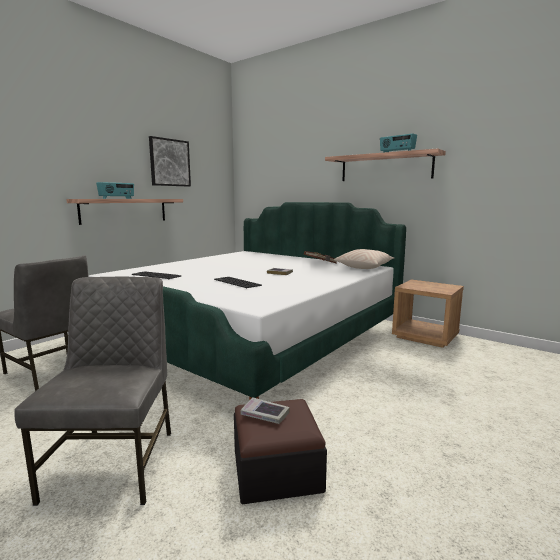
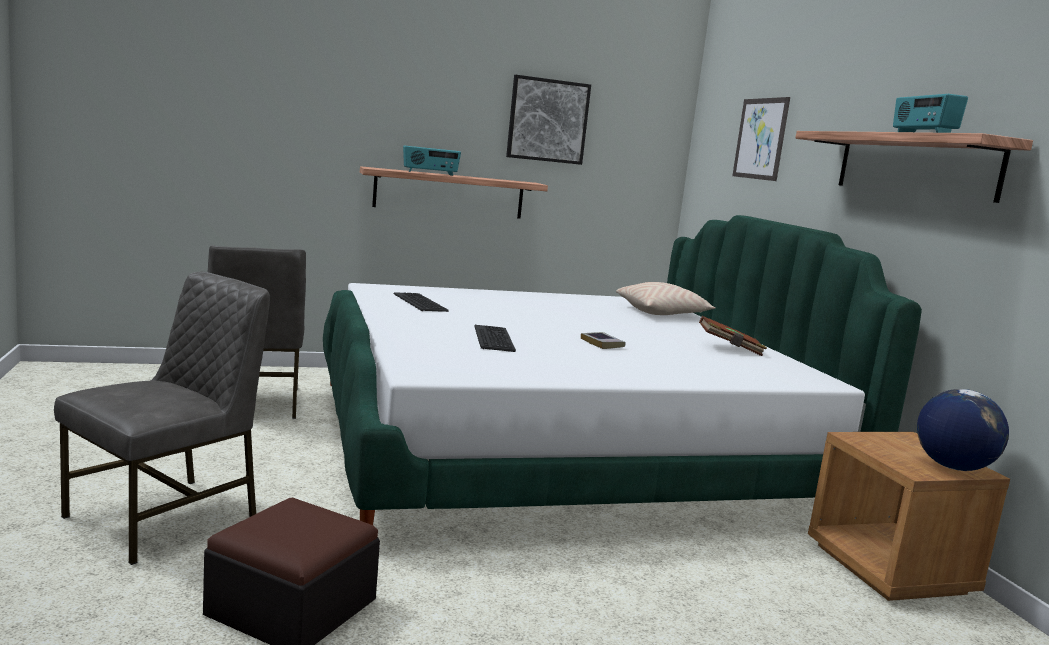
camera: 35 degrees right, 0 degrees up
book [241,397,290,424] -> none
beige pillow [334,249,395,269] -> beige pillow moved to [616,282,716,315]
none -> picture [732,97,790,181]
none -> globe [917,389,1009,471]

